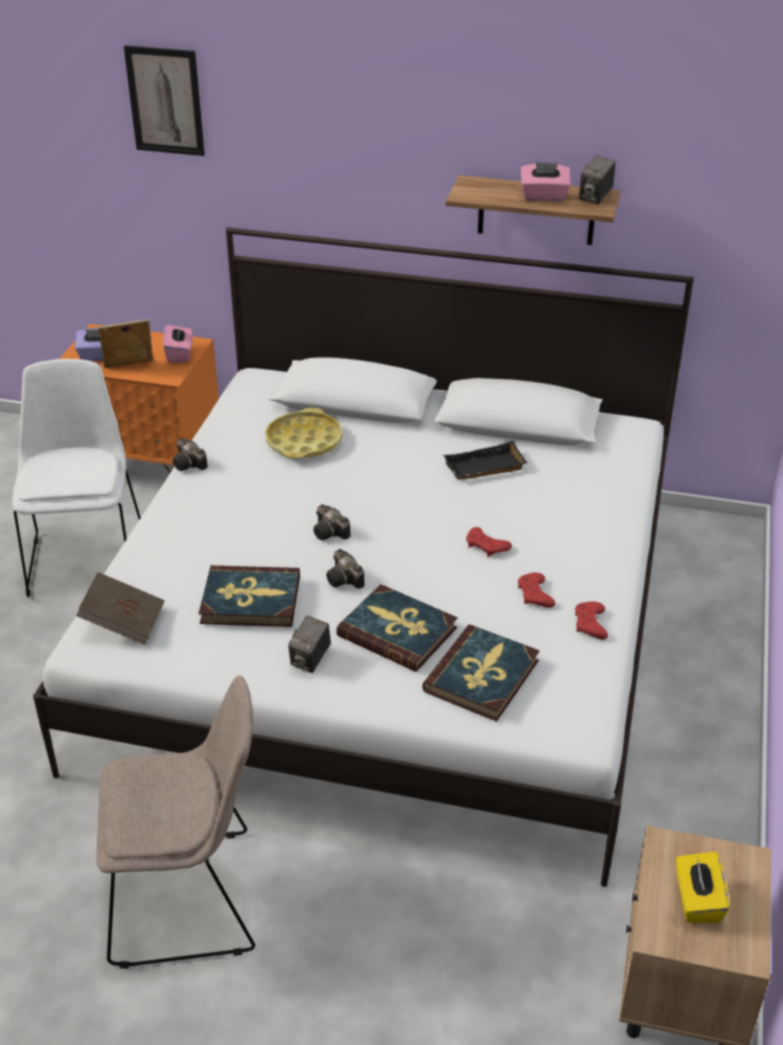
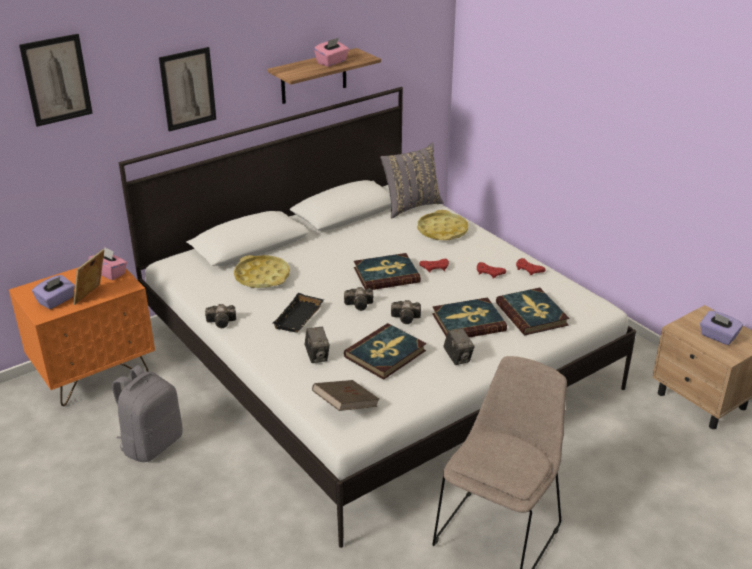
camera: 50 degrees left, 5 degrees down
white chair [12,359,141,597] -> grey backpack [112,365,182,462]
black tray [443,441,527,480] -> black tray moved to [273,293,324,333]
camera [579,156,616,204] -> camera moved to [305,327,330,363]
yellow tissue box [676,851,729,923] -> purple tissue box [700,311,743,345]
none -> picture [159,47,216,132]
none -> book [354,253,421,290]
none -> grey pillow [380,143,443,218]
none -> yellow tray [417,210,468,240]

